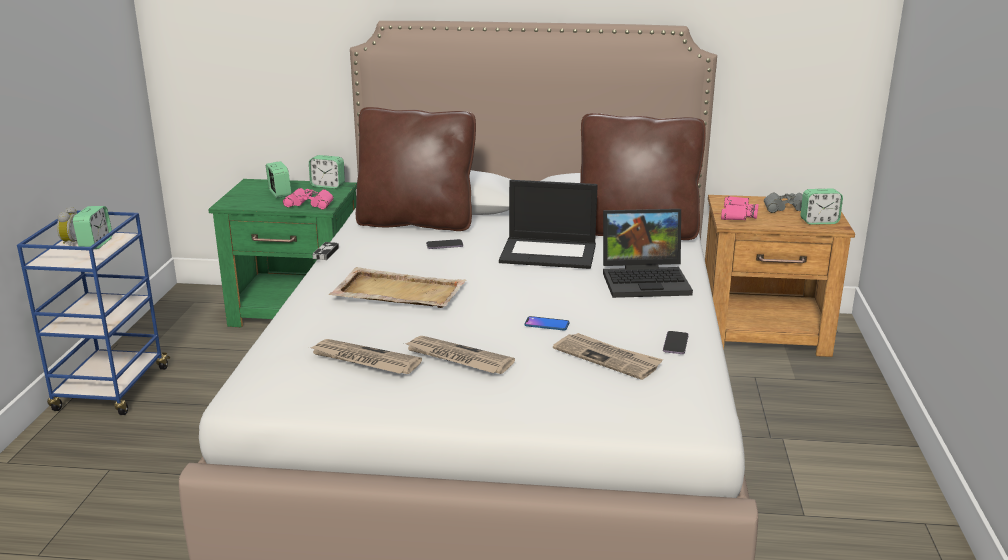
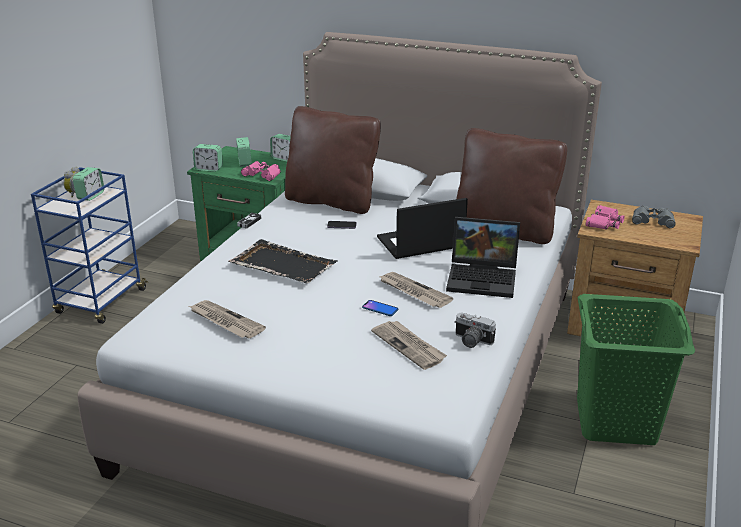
camera: 15 degrees right, 5 degrees up
beige tray [329,267,467,308] -> black tray [228,239,338,283]
newspaper [404,336,515,374] -> newspaper moved to [378,272,453,308]
laptop [499,180,598,269] -> laptop turned 135 degrees clockwise [377,198,468,259]
phone [663,331,689,354] -> camera [454,313,496,348]
alarm clock [800,189,843,225] -> alarm clock moved to [193,144,223,172]
none -> green laundry basket [577,294,695,445]

